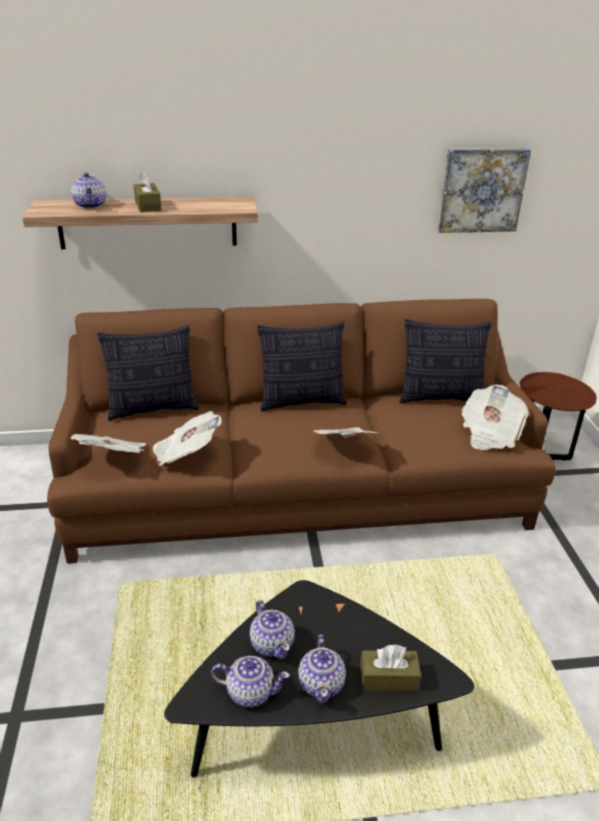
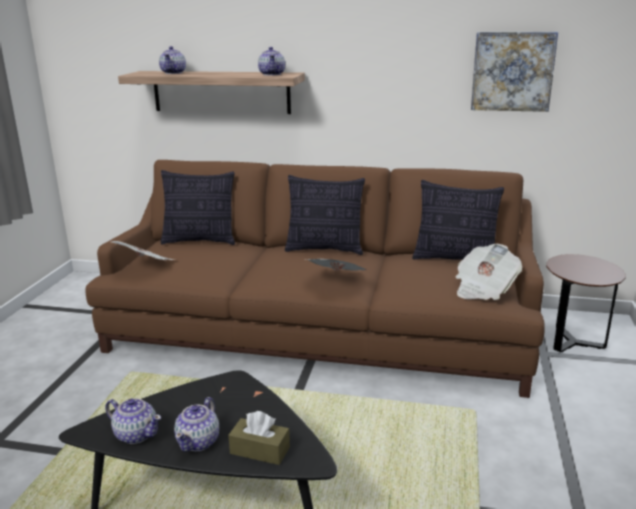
camera: 20 degrees right, 10 degrees down
brown tissue box [134,171,162,212] -> none
newspaper [153,411,222,466] -> none
teapot [250,600,295,659] -> teapot moved to [258,47,285,76]

